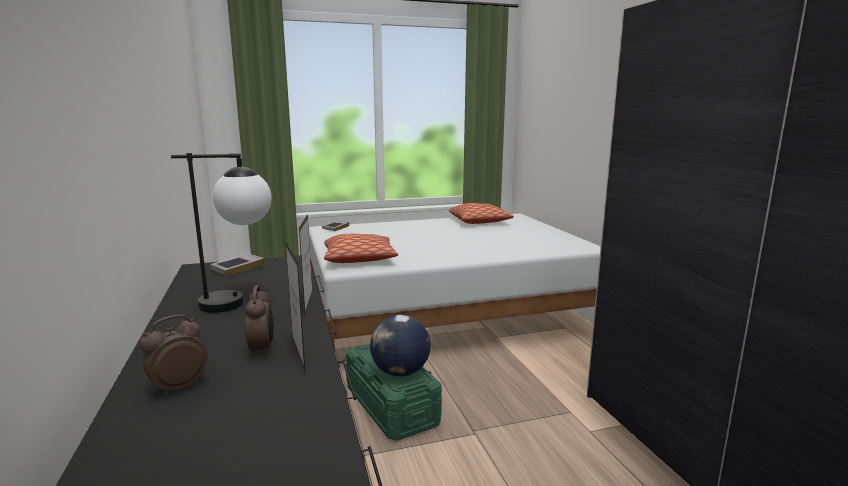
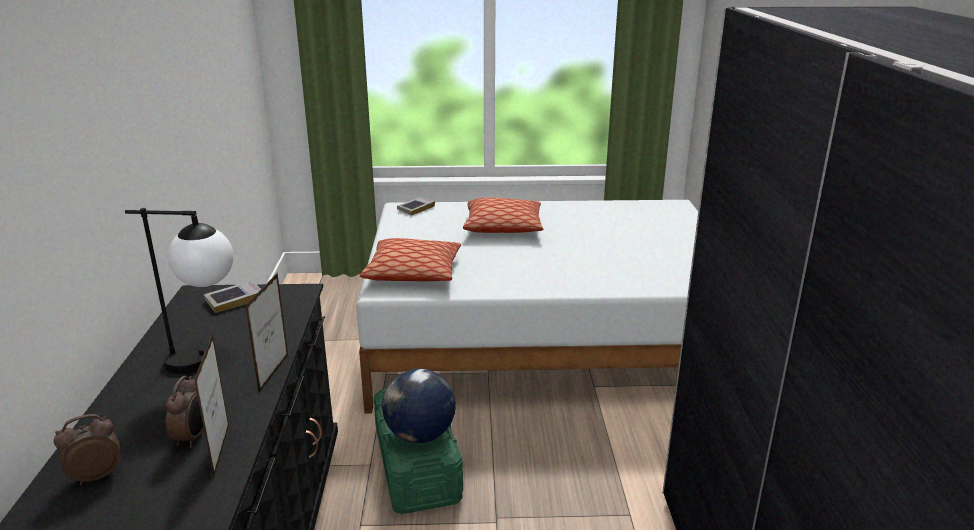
camera: 15 degrees right, 10 degrees up
pillow [449,203,514,224] -> pillow moved to [463,197,543,233]

